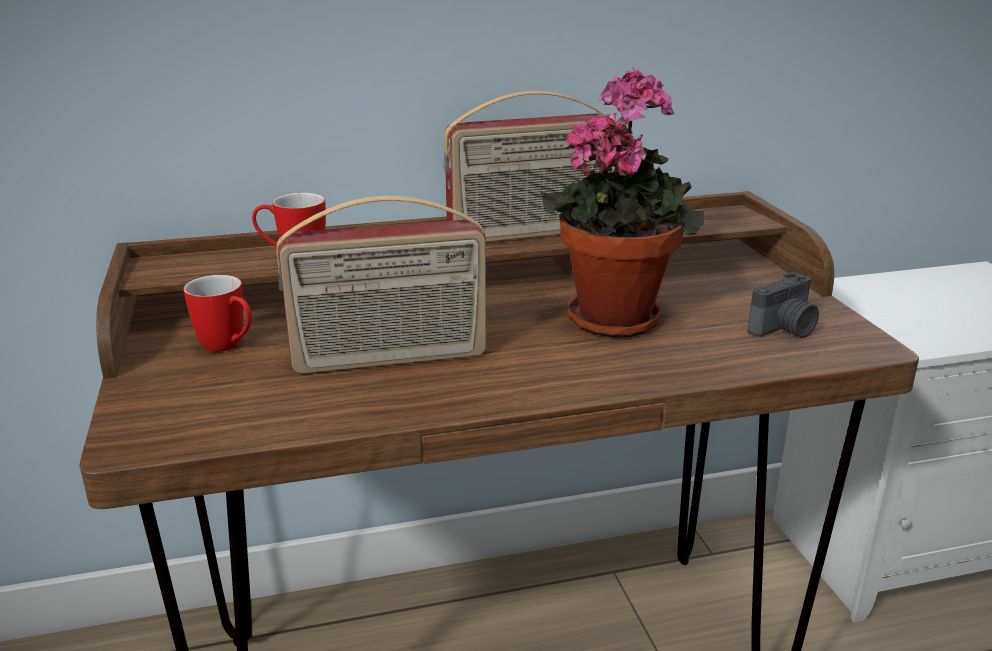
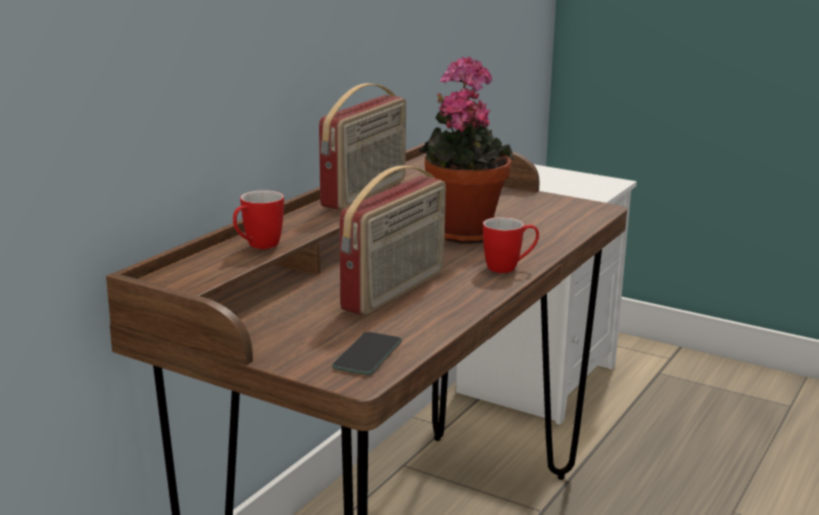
camera: 45 degrees left, 5 degrees down
mug [183,275,252,352] -> mug moved to [483,217,539,273]
camera [747,272,819,338] -> none
none -> phone [332,332,402,375]

